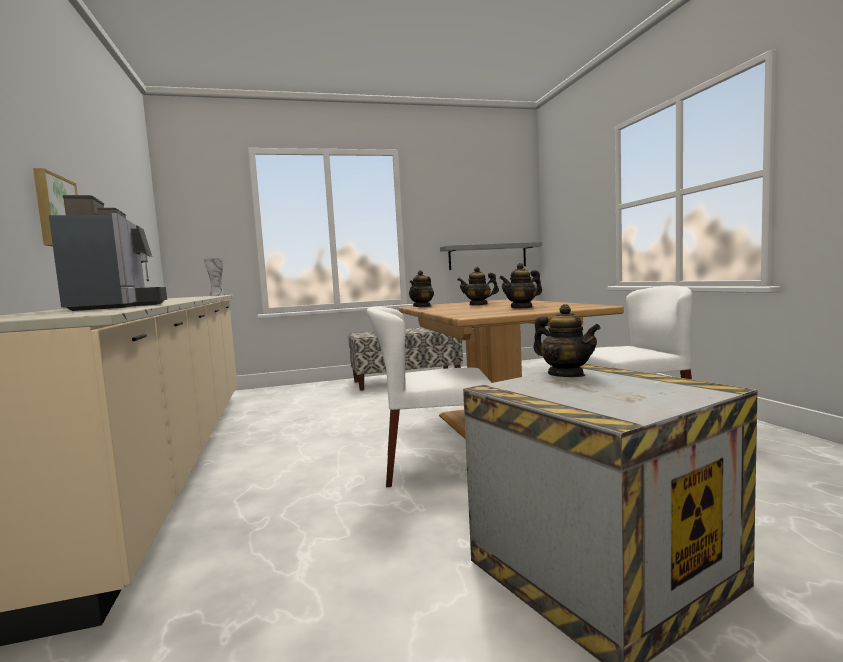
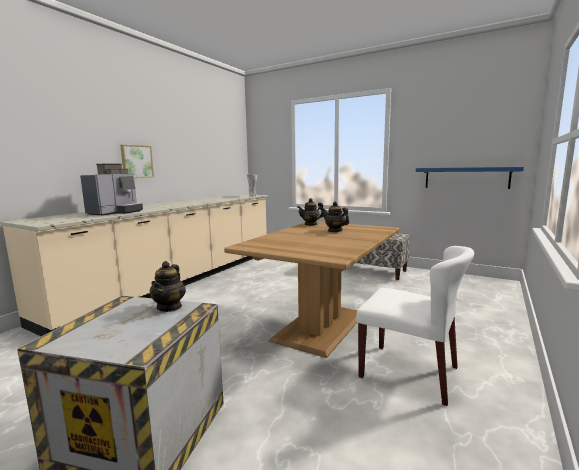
camera: 45 degrees right, 5 degrees up
white chair [367,307,492,487] -> none
grey shelf [440,242,542,270] -> blue shelf [416,167,524,189]
teapot [500,263,542,309] -> none

